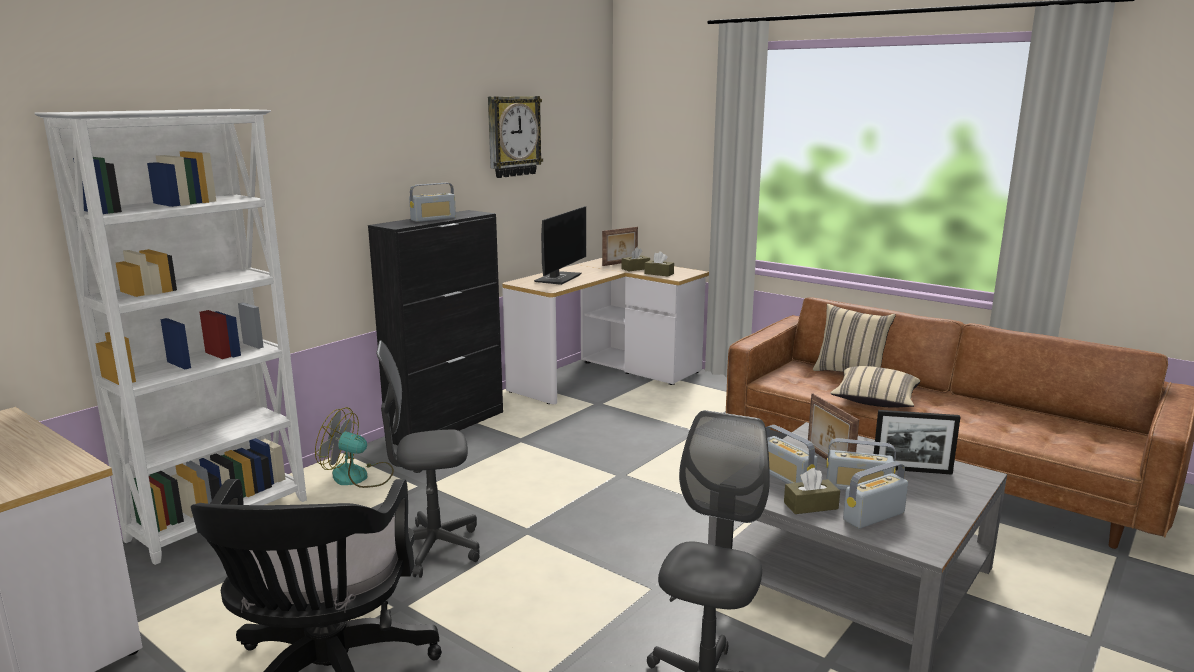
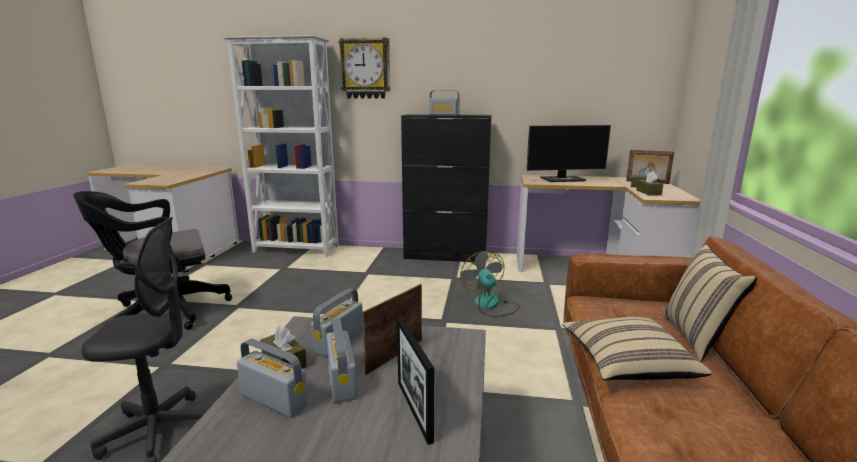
camera: 60 degrees right, 0 degrees up
fan [315,407,394,488] -> fan moved to [460,251,520,317]
grey office chair [376,341,480,578] -> none
wall clock [488,96,543,178] -> wall clock moved to [338,38,390,99]

